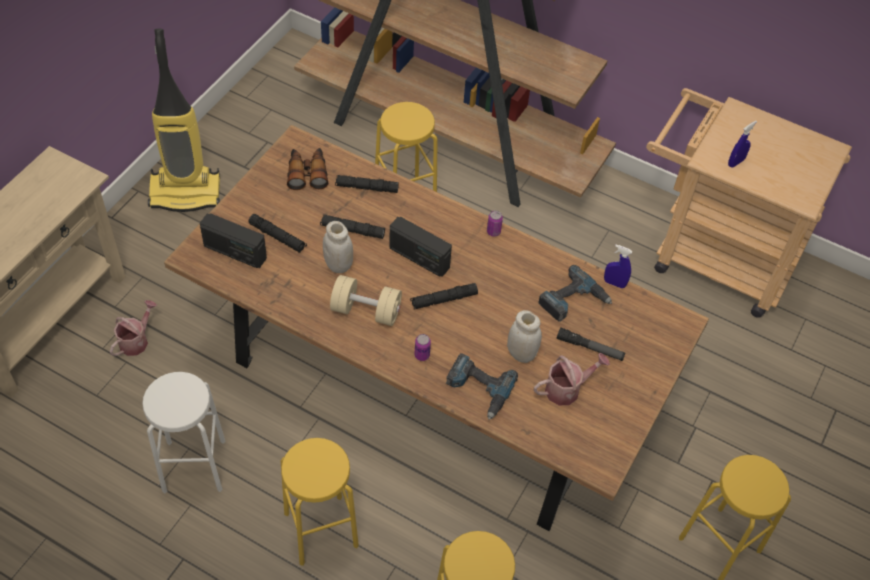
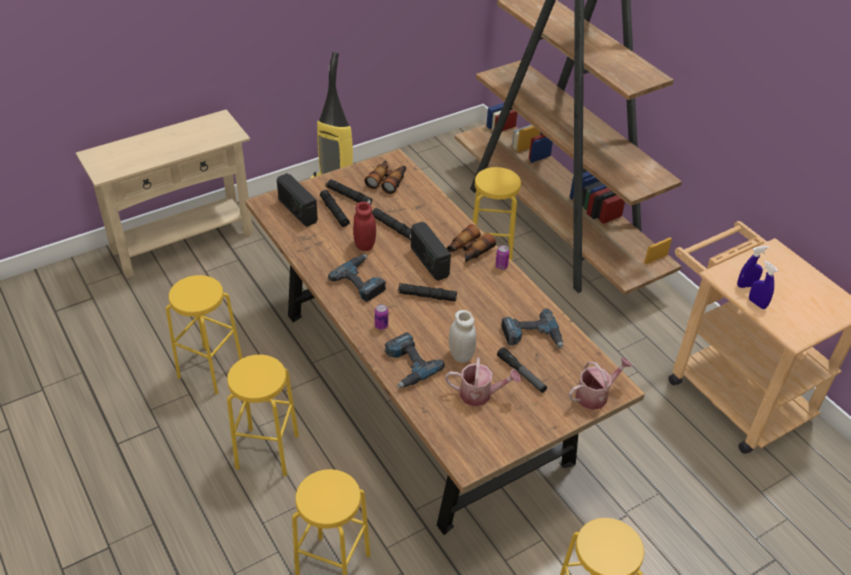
camera: 30 degrees right, 10 degrees down
watering can [110,300,157,356] -> watering can moved to [568,357,632,410]
white stool [142,372,226,494] -> yellow stool [166,275,242,394]
white jar [323,221,353,273] -> red jar [353,202,376,251]
beige dumbbell [330,275,402,326] -> power drill [328,254,386,302]
black flashlight [335,175,399,193] -> black flashlight moved to [325,179,372,205]
blue spray bottle [604,245,633,288] -> blue spray bottle moved to [749,261,778,309]
none -> binoculars [447,224,496,262]

